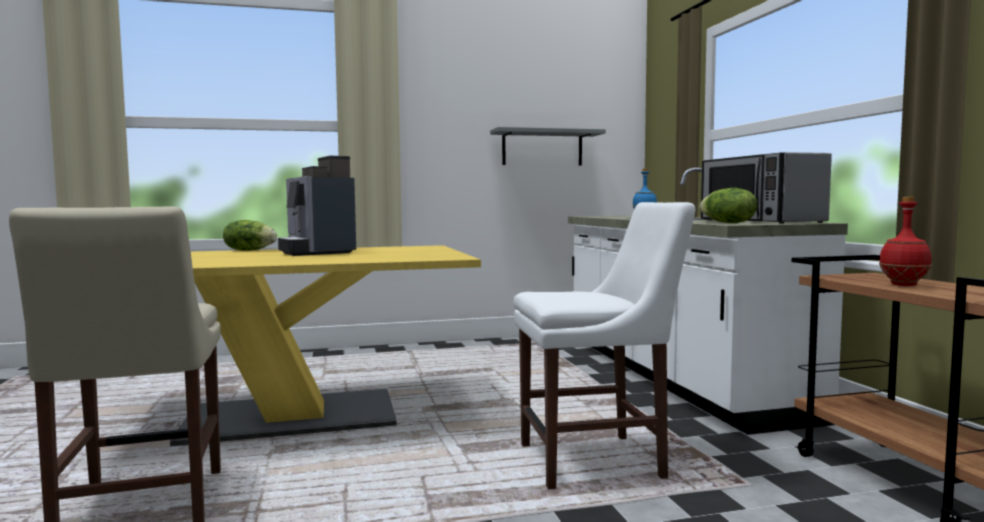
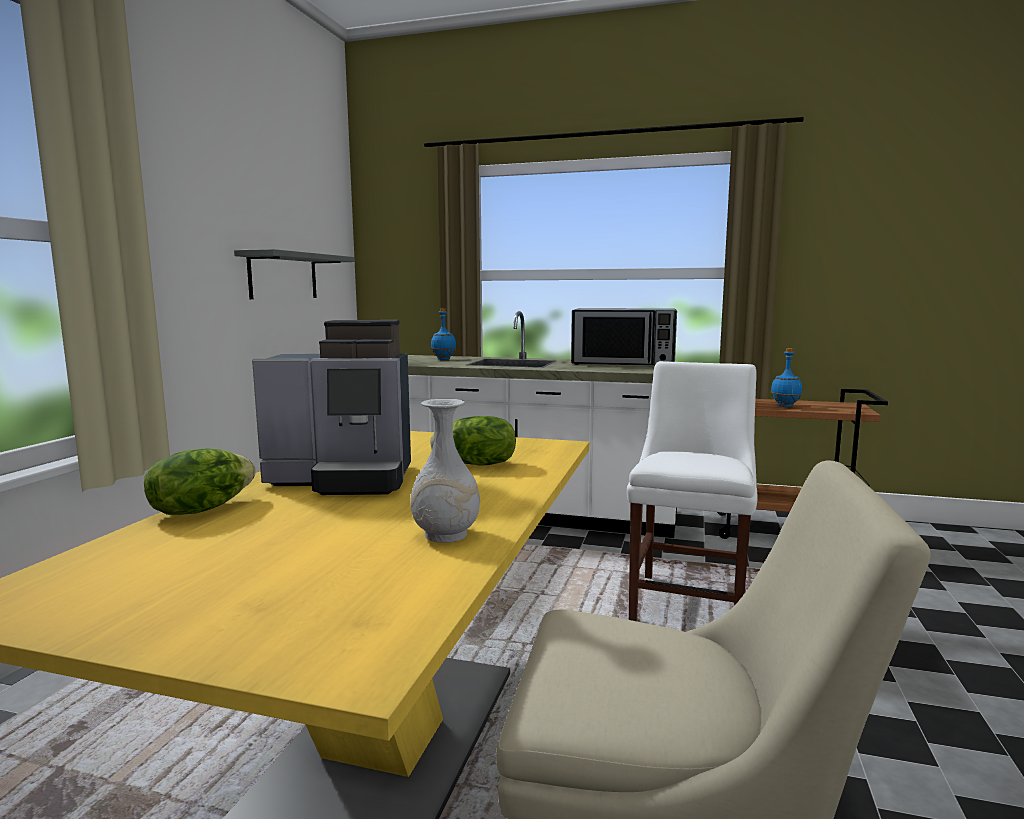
camera: 60 degrees left, 5 degrees up
lettuce [699,188,757,223] -> lettuce moved to [430,416,516,466]
red bottle [879,197,932,286] -> blue bottle [771,348,802,407]
none -> white vase [410,399,480,543]

